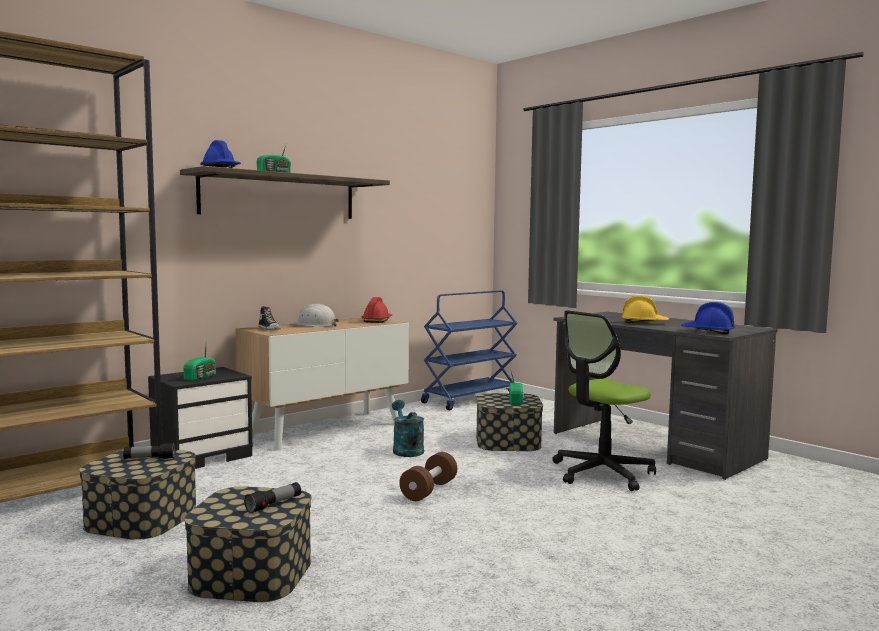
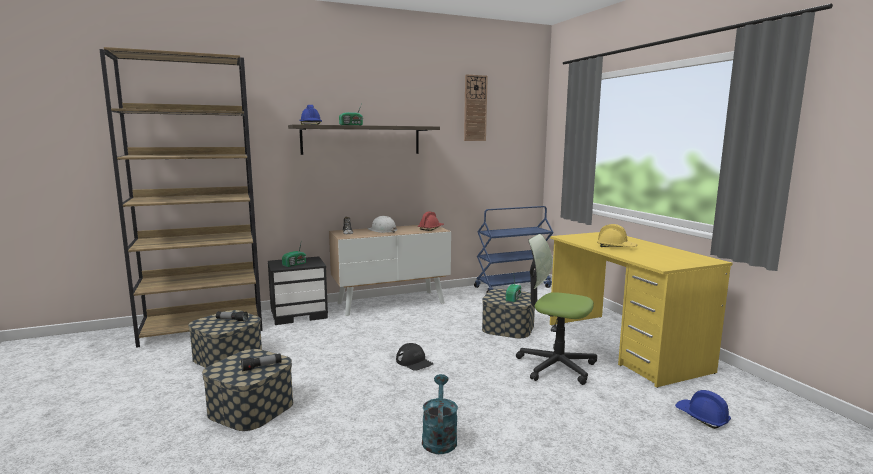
camera: 20 degrees right, 5 degrees up
turquoise watering can [392,400,424,457] -> turquoise watering can moved to [422,374,458,454]
brown dumbbell [399,452,457,501] -> black cap [396,343,434,371]
office chair [552,310,656,491] -> office chair turned 45 degrees clockwise [516,234,597,385]
grey desk [553,312,778,480] -> yellow desk [550,232,733,388]
blue hard hat [681,302,735,335] -> blue hard hat moved to [675,390,731,429]
none -> wall clock [464,74,488,141]

